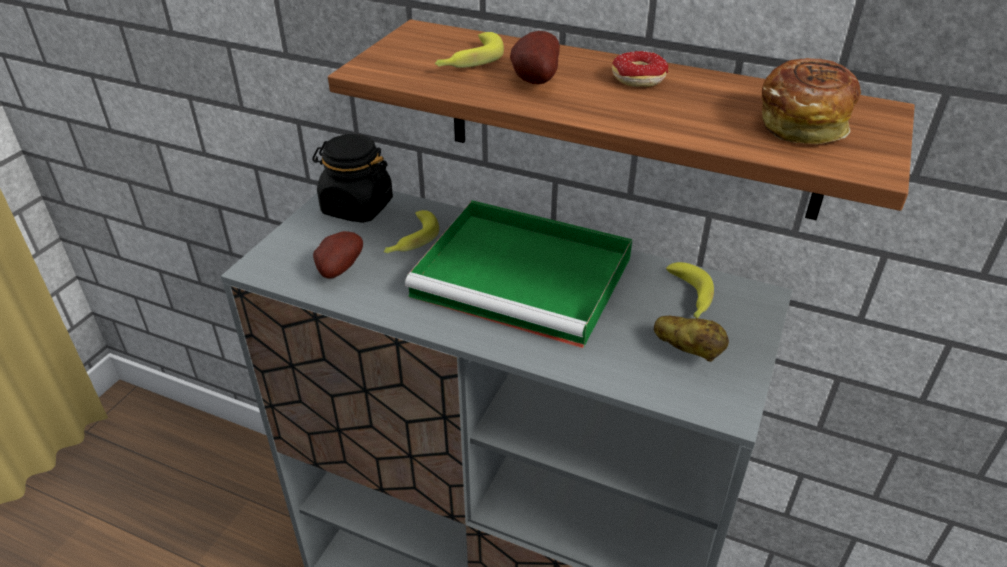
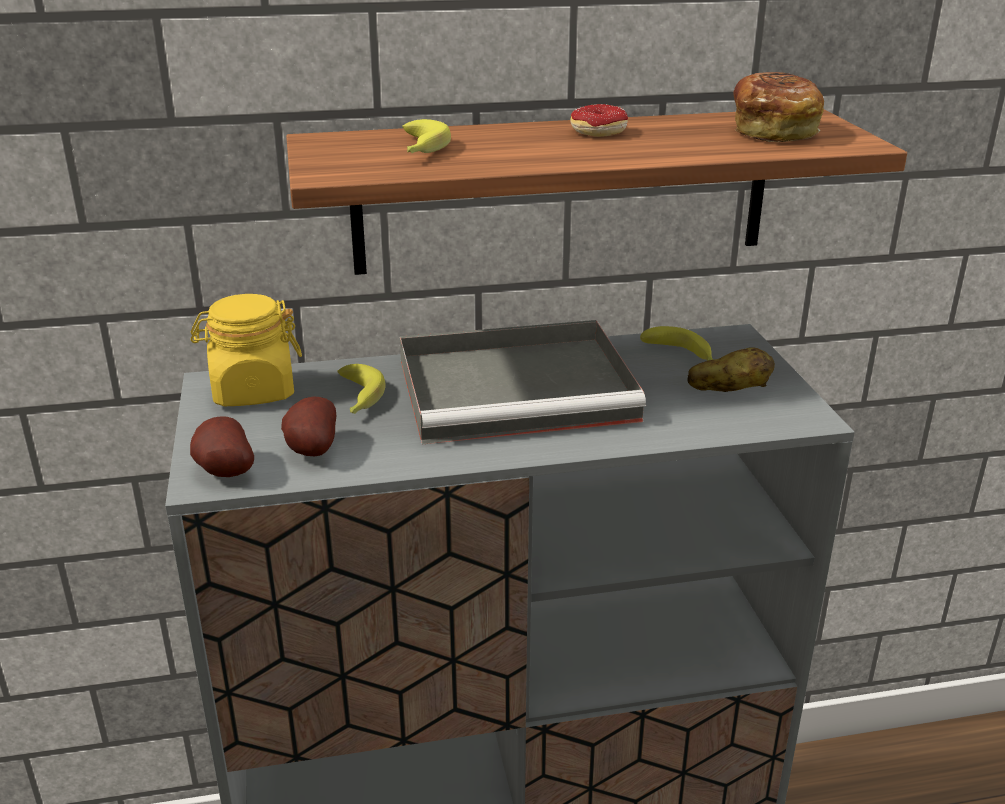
camera: 35 degrees left, 10 degrees down
black jar [312,134,393,223] -> yellow jar [190,294,302,406]
green tray [405,200,632,348] -> grey tray [400,320,646,444]
potato [510,31,560,84] -> potato moved to [190,416,254,477]

